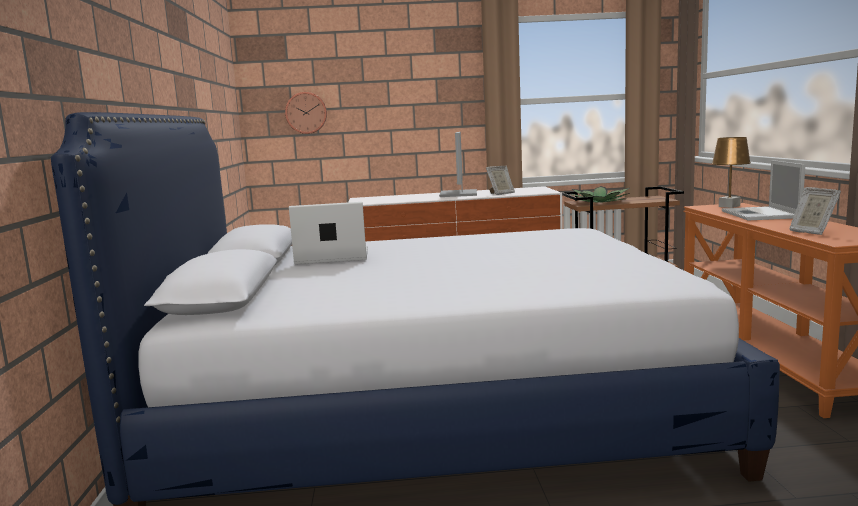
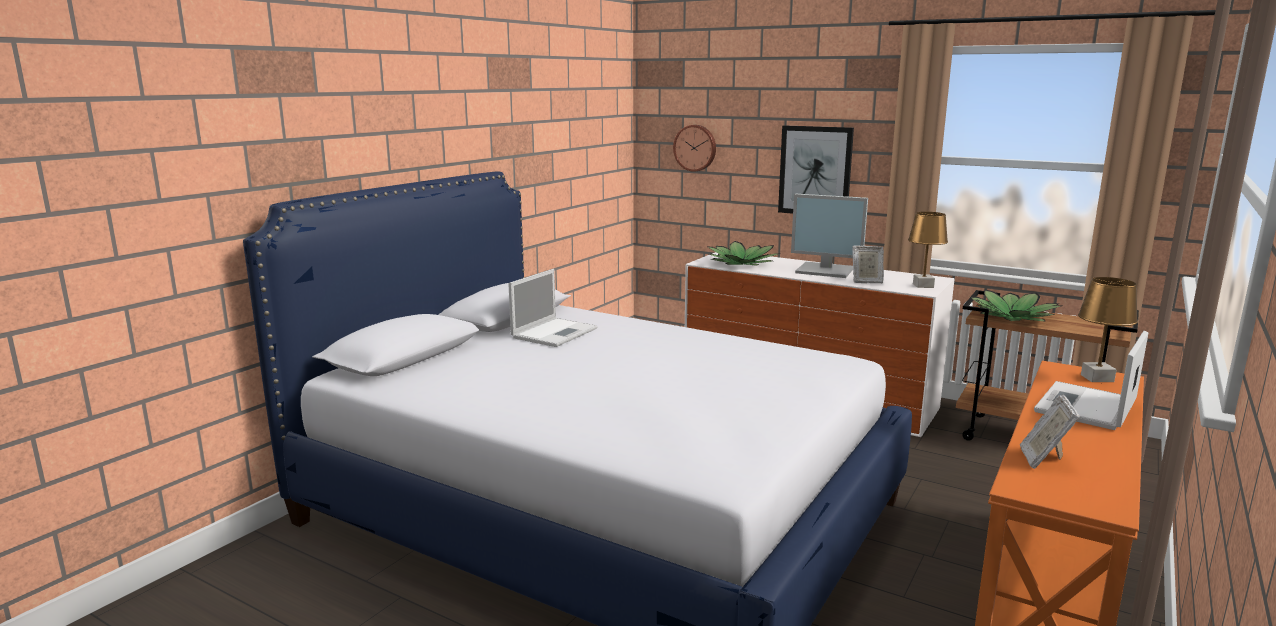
camera: 35 degrees right, 5 degrees up
laptop [289,202,368,264] -> laptop turned 90 degrees clockwise [508,269,598,347]
monitor [439,132,477,197] -> monitor turned 105 degrees counterclockwise [791,194,868,278]
none -> potted plant [706,241,778,266]
none -> picture [778,125,854,214]
none -> brown table lamp [908,212,948,288]

